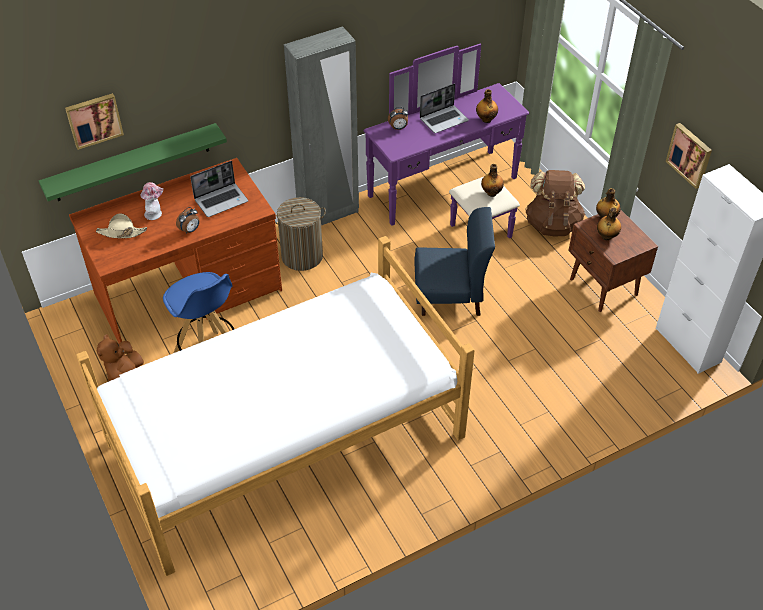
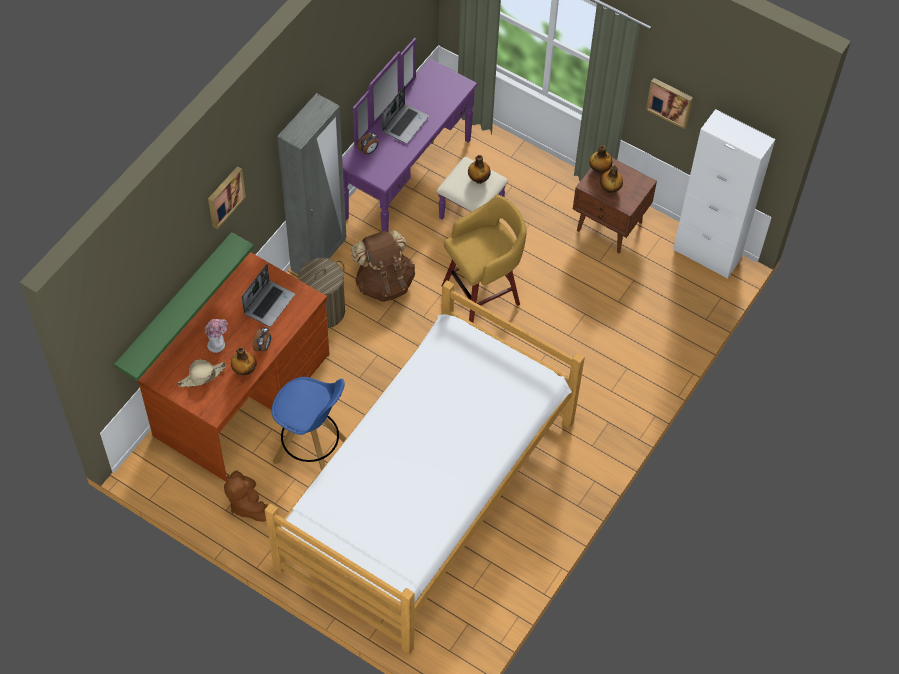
camera: 30 degrees left, 10 degrees up
picture [65,93,124,150] -> picture moved to [208,166,246,229]
blue chair [414,207,495,316] -> yellow stool [442,195,527,322]
bottle [476,89,498,123] -> bottle moved to [231,347,256,375]
brown backpack [526,170,585,236] -> brown backpack moved to [351,230,415,302]

